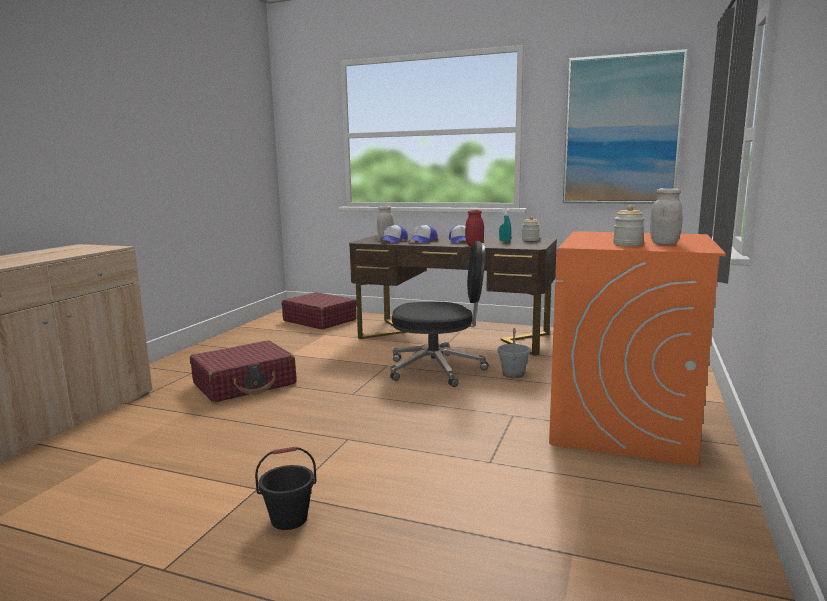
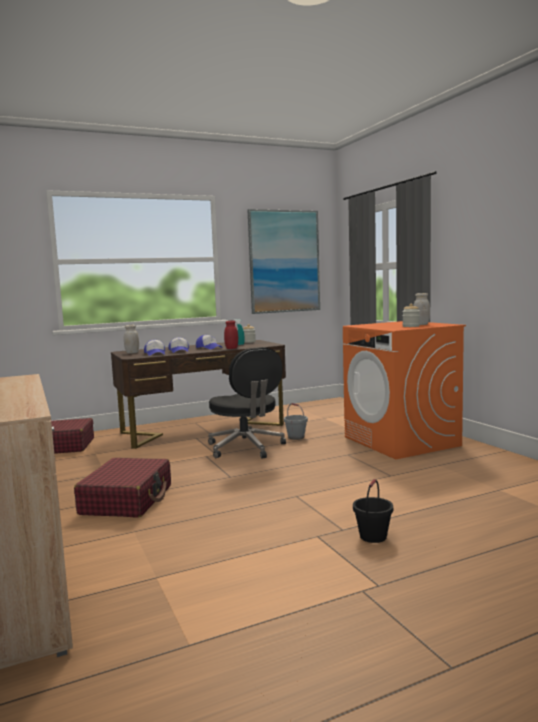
camera: 45 degrees left, 5 degrees down
black office chair [390,241,489,387] -> black office chair turned 105 degrees clockwise [208,347,286,459]

